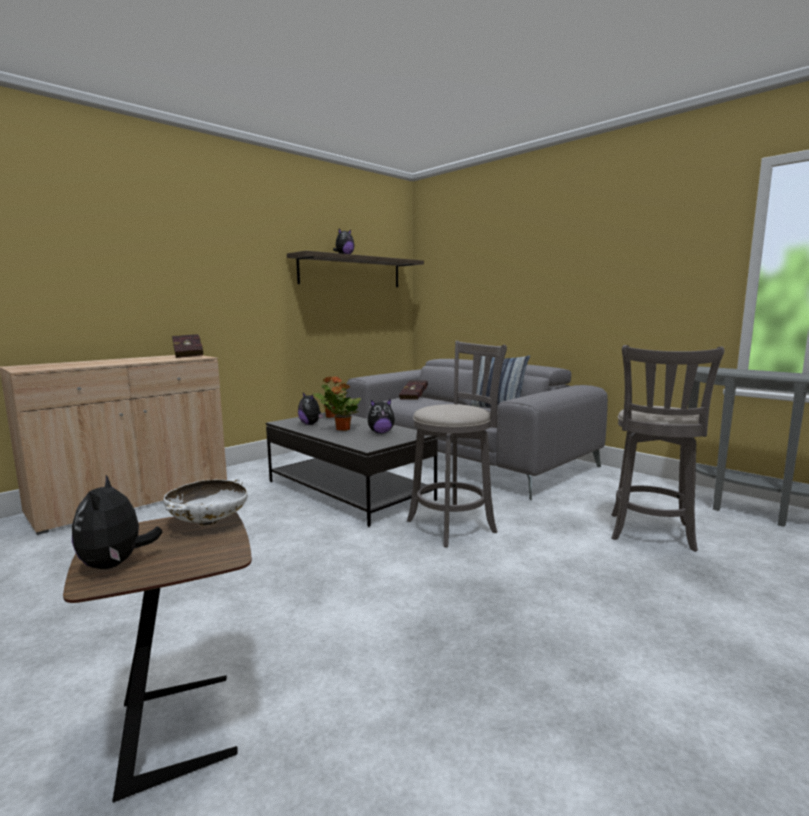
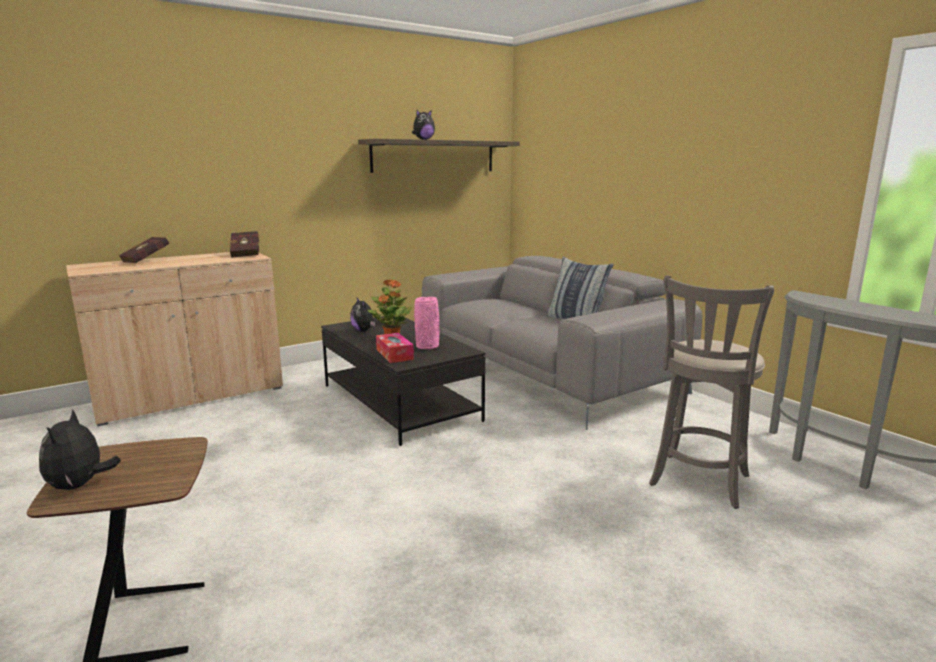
camera: 10 degrees right, 5 degrees up
white bowl [163,478,248,526] -> none
plush toy [368,399,395,433] -> pink vase [414,297,440,349]
red book [399,380,428,400] -> red book moved to [119,237,169,263]
grey stool [407,341,507,547] -> none
none -> tissue box [376,333,414,363]

